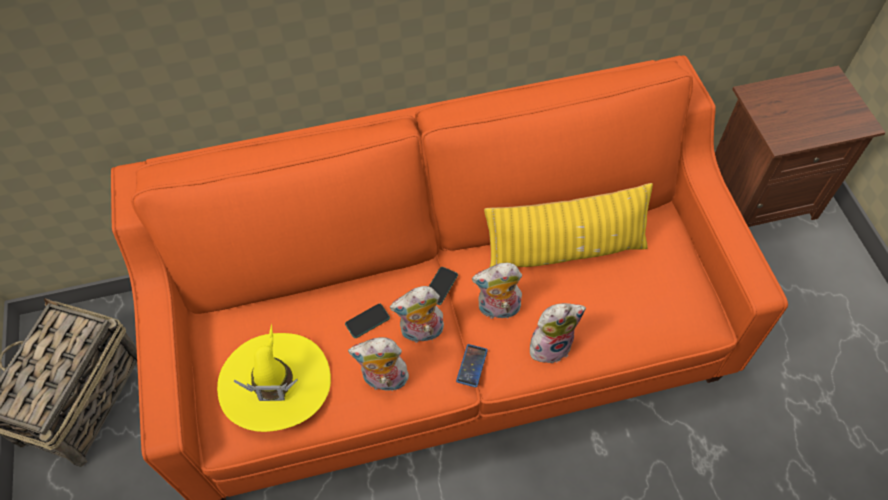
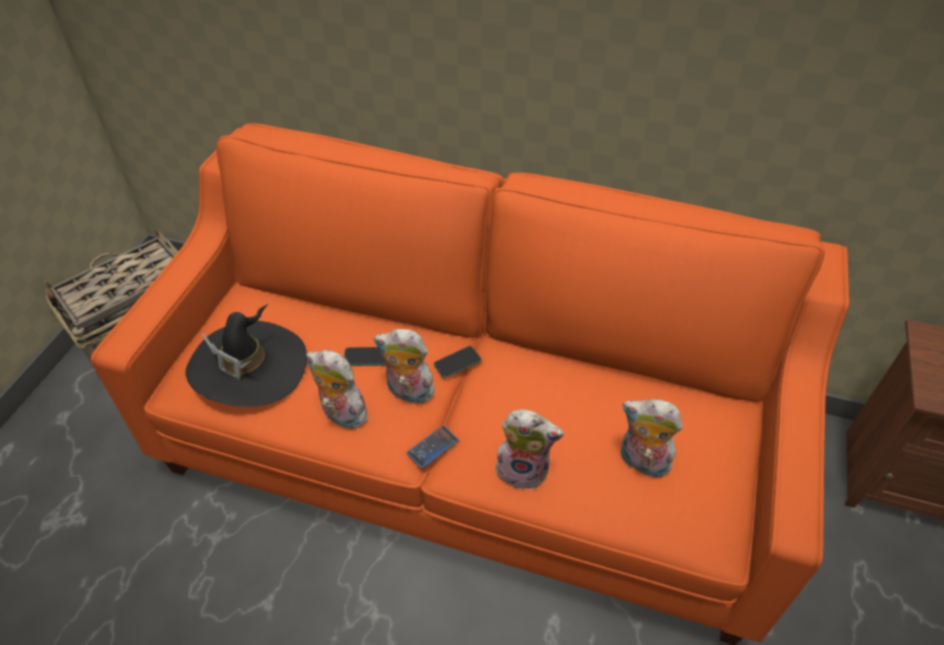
camera: 30 degrees right, 10 degrees down
yellow hat [217,324,331,432] -> black hat [186,304,307,407]
plush toy [472,263,522,322] -> plush toy moved to [621,399,683,480]
yellow pillow [484,183,653,267] -> none

